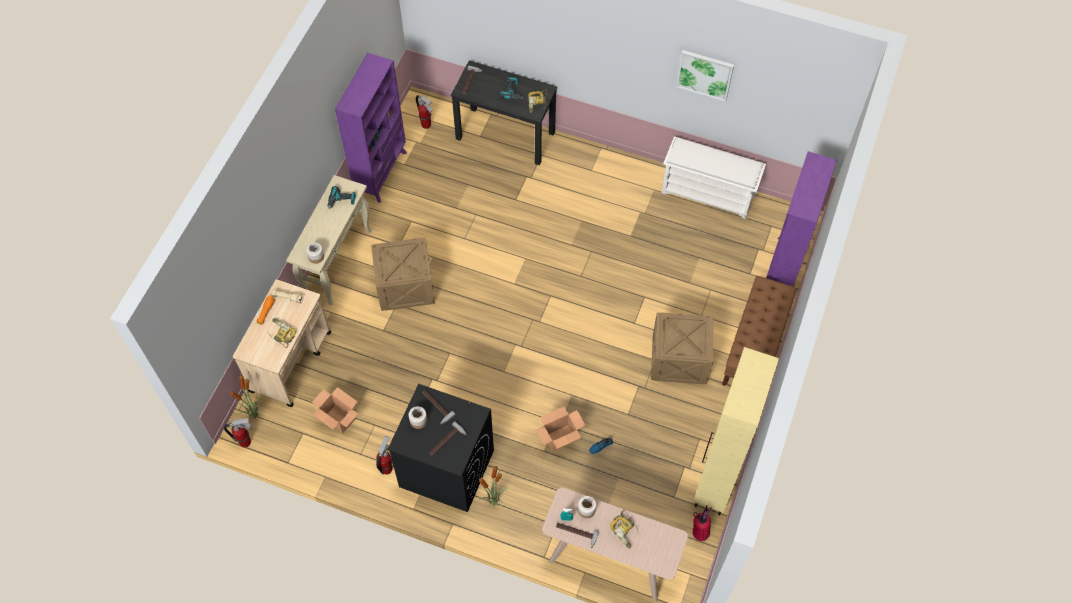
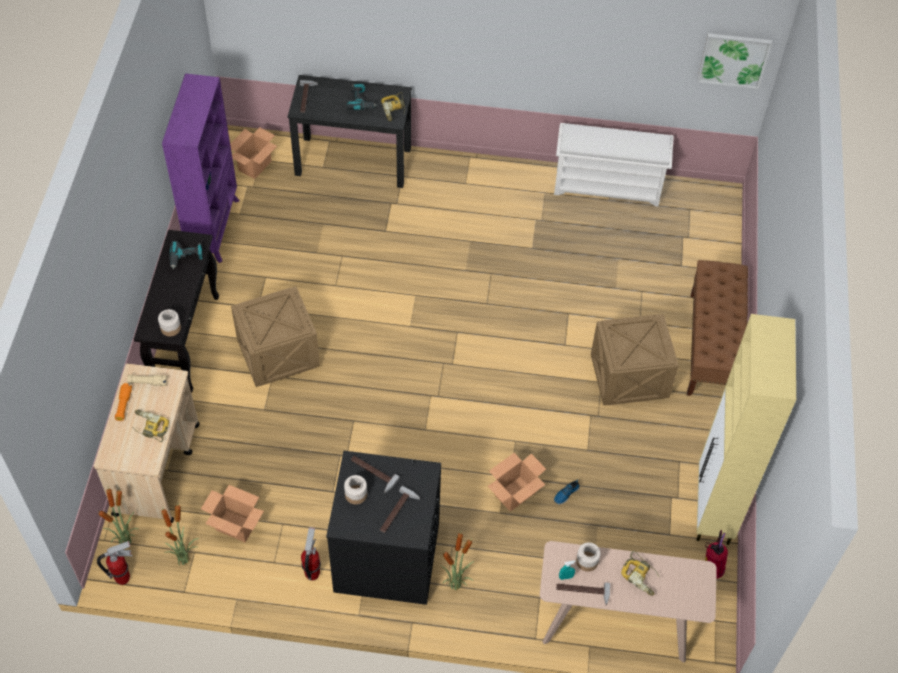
camera: 15 degrees left, 5 degrees down
beige console table [286,175,371,306] -> black console table [134,230,219,393]
fire extinguisher [416,95,433,129] -> cardboard box [230,127,277,179]
picture [676,50,734,102] -> picture moved to [697,33,772,89]
purple bookcase [766,151,837,287] -> none
none -> potted plant [162,505,199,566]

